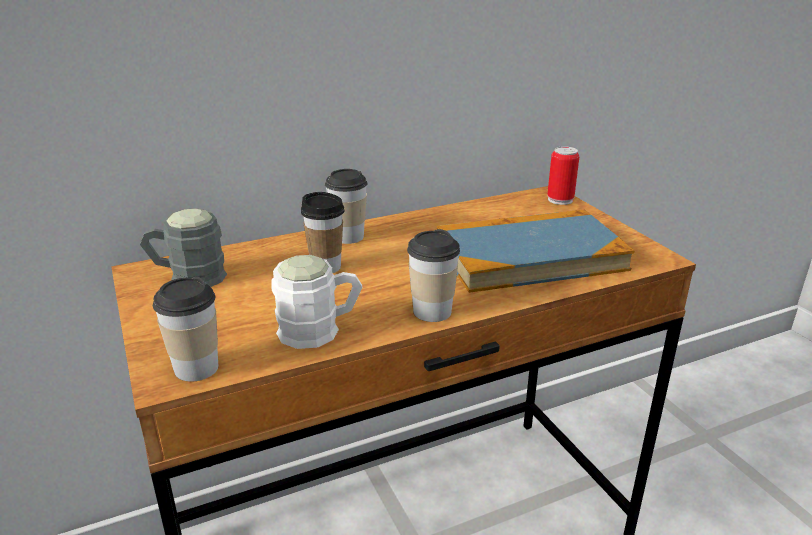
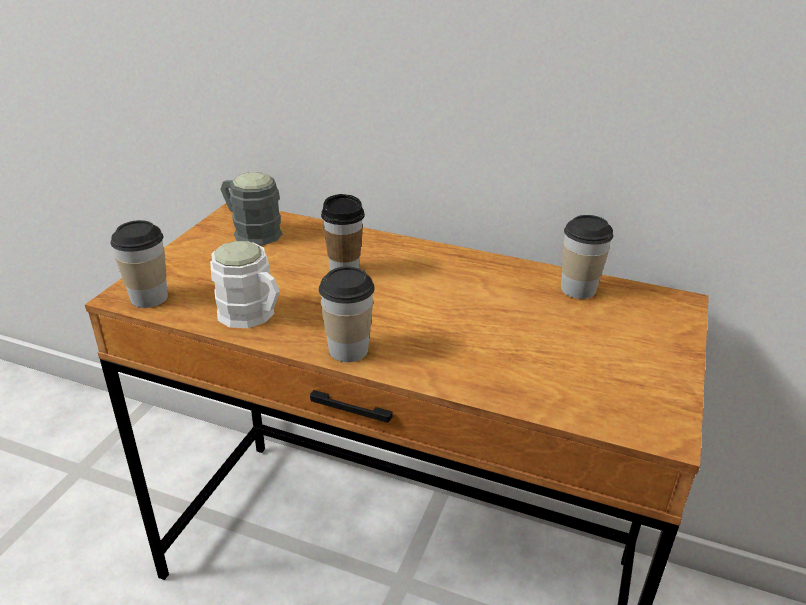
camera: 45 degrees right, 5 degrees up
cup [325,169,368,244] -> cup moved to [561,215,613,299]
book [437,209,634,293] -> none
can [547,146,579,205] -> none

